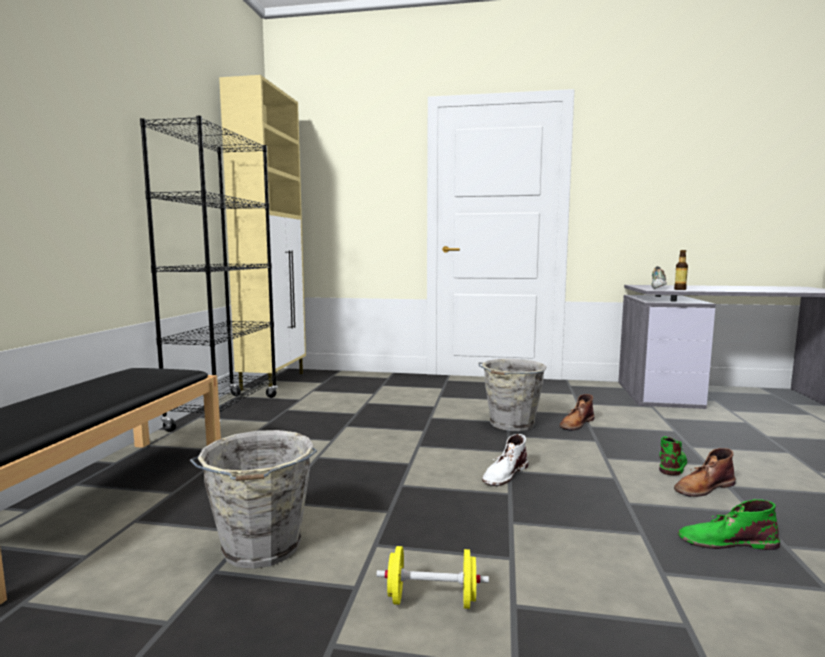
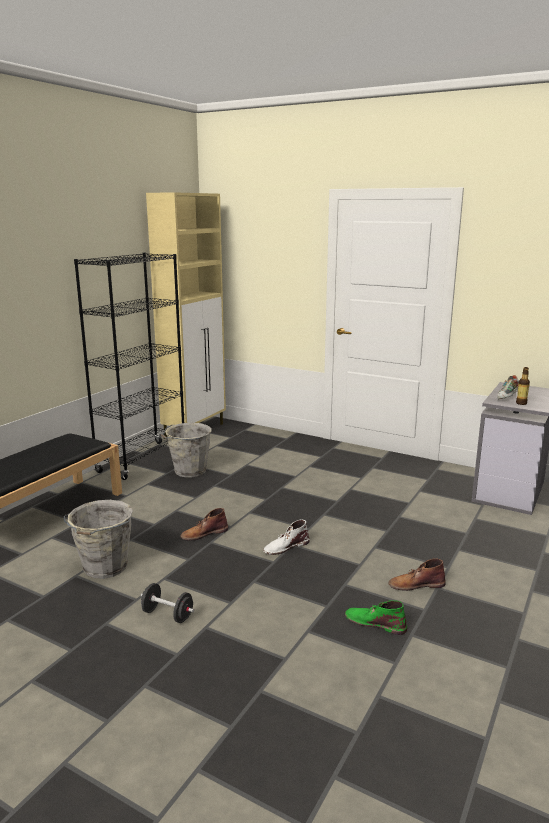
camera: 20 degrees right, 10 degrees up
yellow dumbbell [376,546,489,609] -> black dumbbell [141,583,194,623]
grey bucket [478,359,547,431] -> grey bucket moved to [161,423,212,477]
brown boot [560,394,595,431] -> brown boot moved to [180,508,228,541]
green boot [659,436,687,476] -> none

